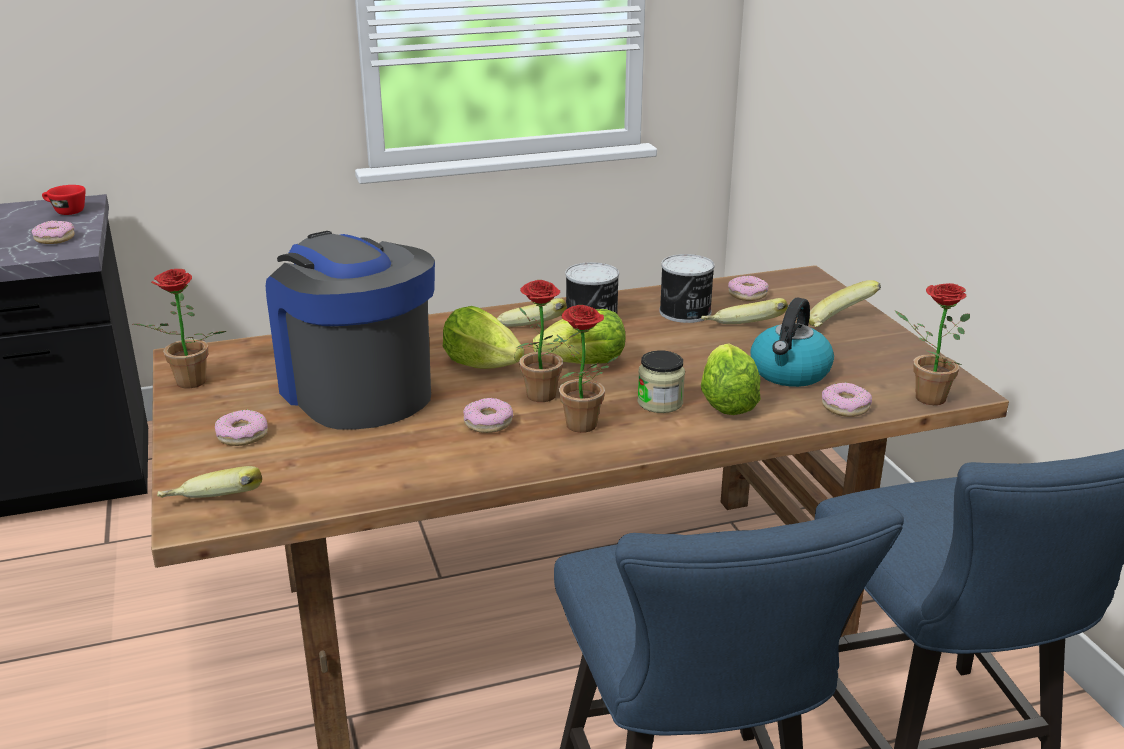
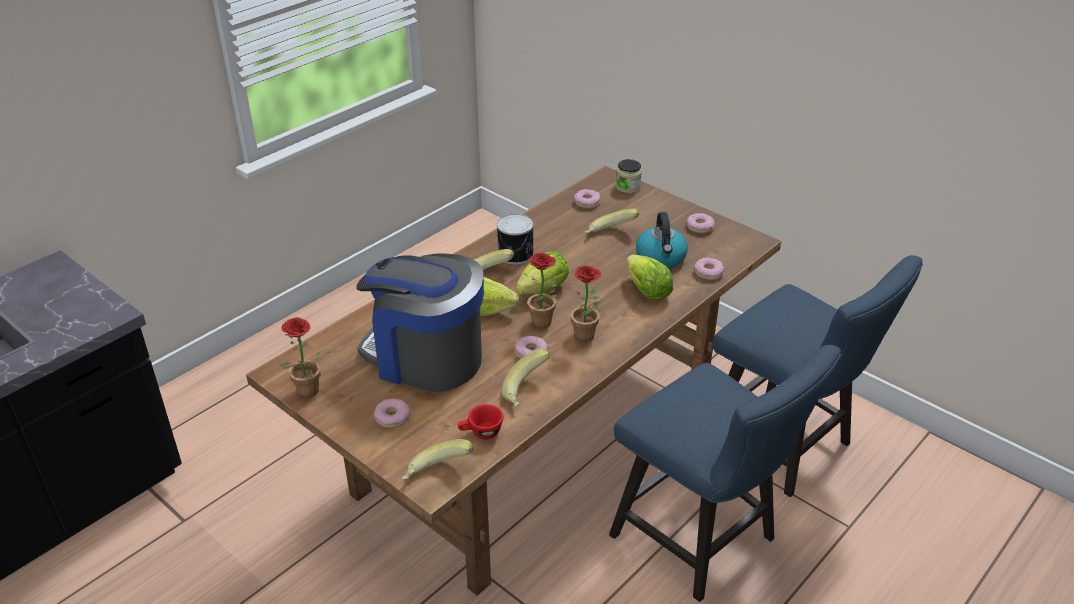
camera: 30 degrees left, 10 degrees up
donut [32,221,75,244] -> donut moved to [687,213,715,234]
red cup [42,185,86,215] -> red cup moved to [458,404,503,440]
jar [637,350,685,413] -> jar moved to [616,159,642,194]
can [659,254,715,323] -> none
banana [809,280,881,327] -> banana moved to [501,349,550,408]
potted plant [895,283,970,405] -> none

